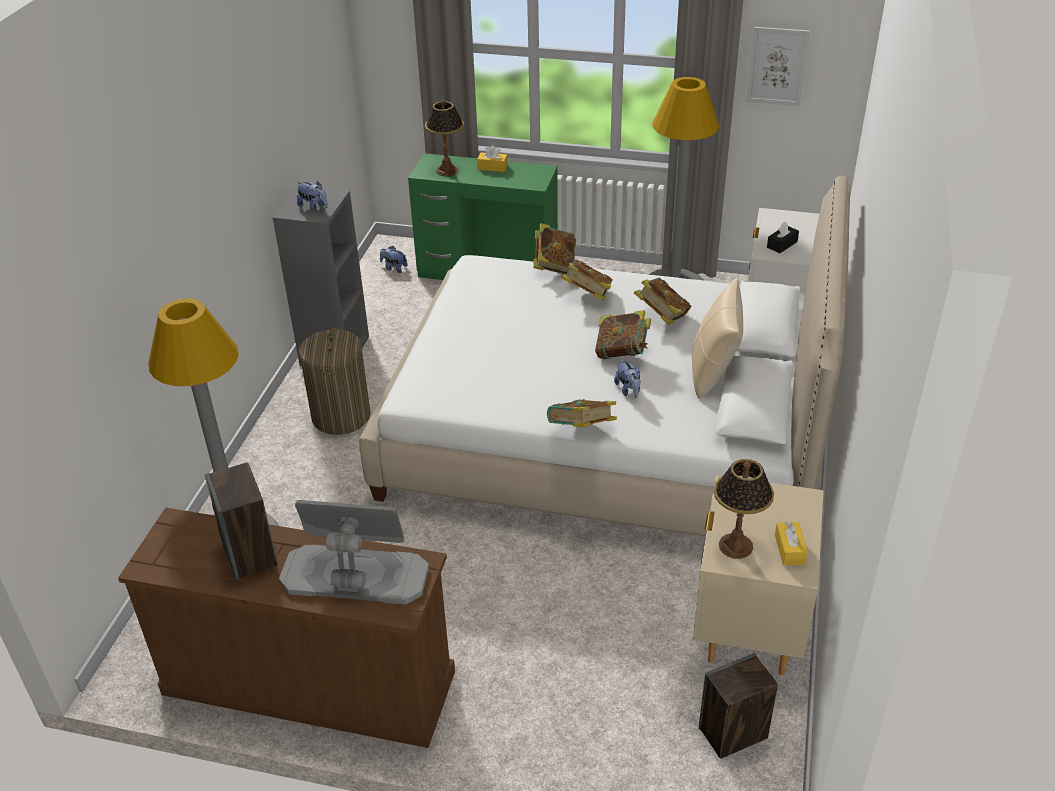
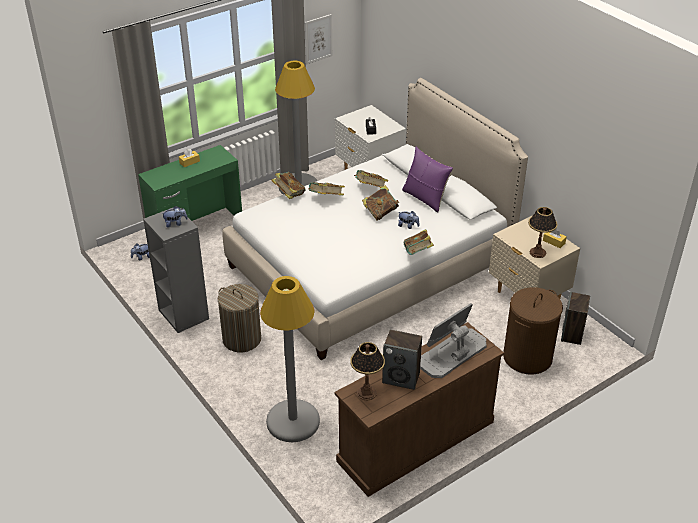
camera: 50 degrees left, 0 degrees up
table lamp [425,100,464,176] -> table lamp moved to [350,342,385,400]
beige pillow [692,277,743,399] -> purple pillow [402,147,453,212]
none -> brown laundry basket [503,287,563,374]

